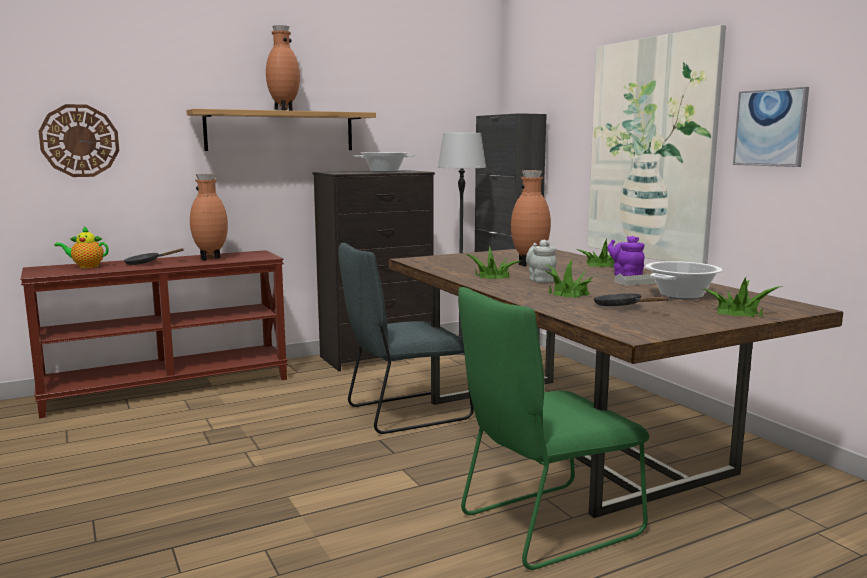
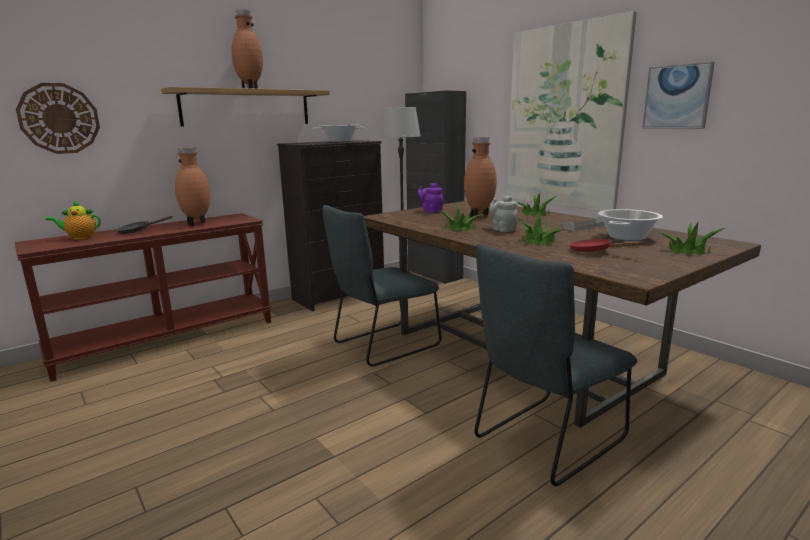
camera: 10 degrees left, 5 degrees up
green chair [458,287,649,570] -> grey chair [474,244,637,486]
black frying pan [593,293,669,306] -> red frying pan [570,239,644,252]
purple teapot [607,236,645,276] -> purple teapot moved to [417,183,443,213]

